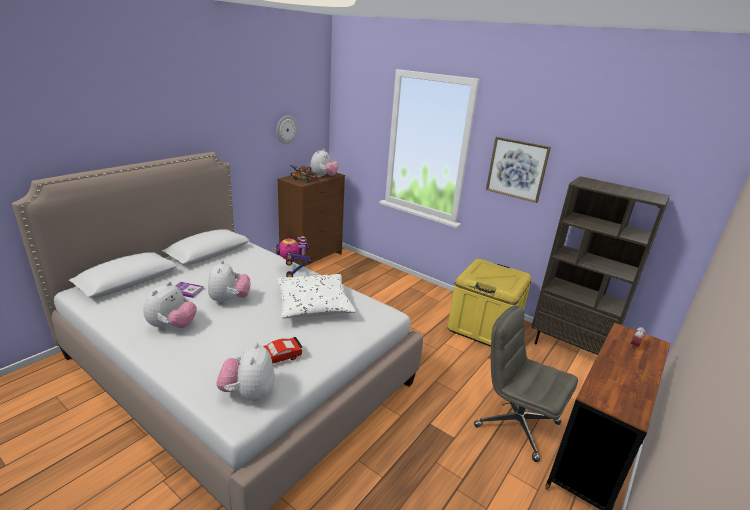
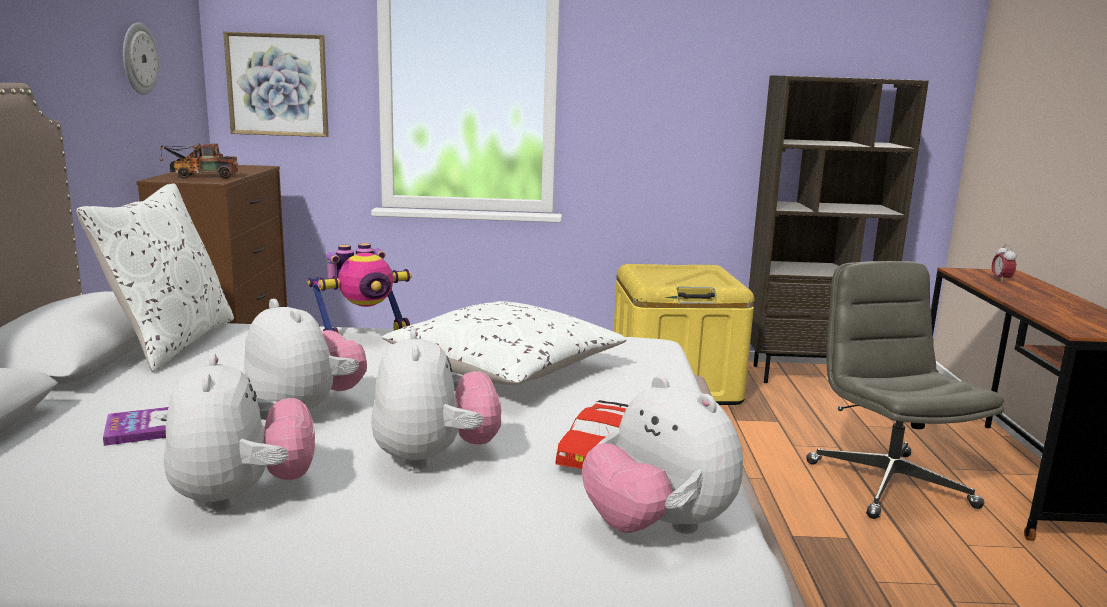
camera: 35 degrees left, 10 degrees down
toy robot [275,236,312,277] -> toy robot turned 75 degrees counterclockwise [307,243,412,334]
plush toy [310,149,339,177] -> plush toy moved to [371,328,501,471]
grey office chair [474,305,578,462] -> grey office chair turned 75 degrees clockwise [806,261,1004,519]
picture [486,137,551,203] -> picture moved to [223,32,329,137]
none -> white pillow [76,183,234,372]

